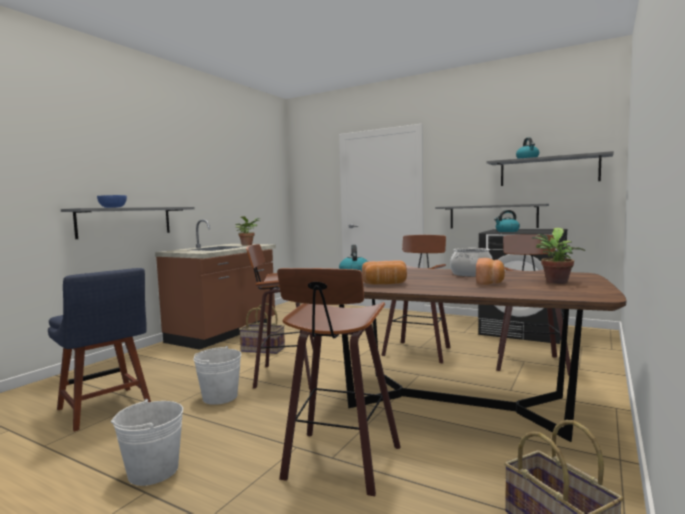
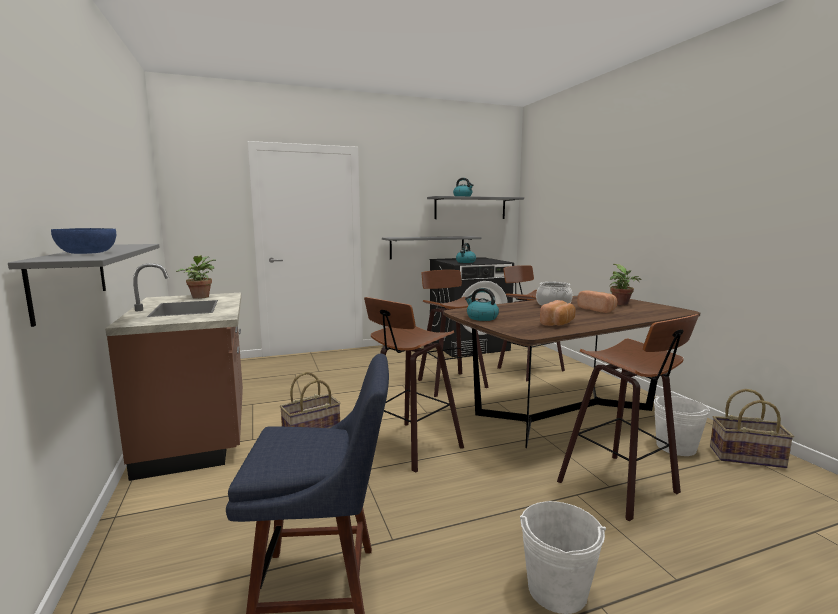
camera: 50 degrees left, 5 degrees up
white bucket [194,346,241,405] -> white bucket moved to [654,395,710,456]

